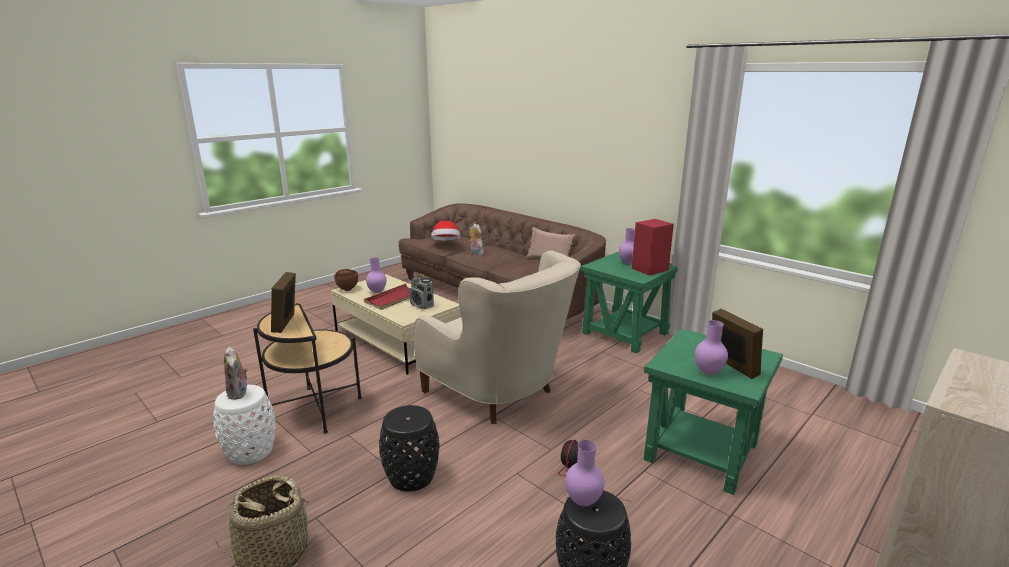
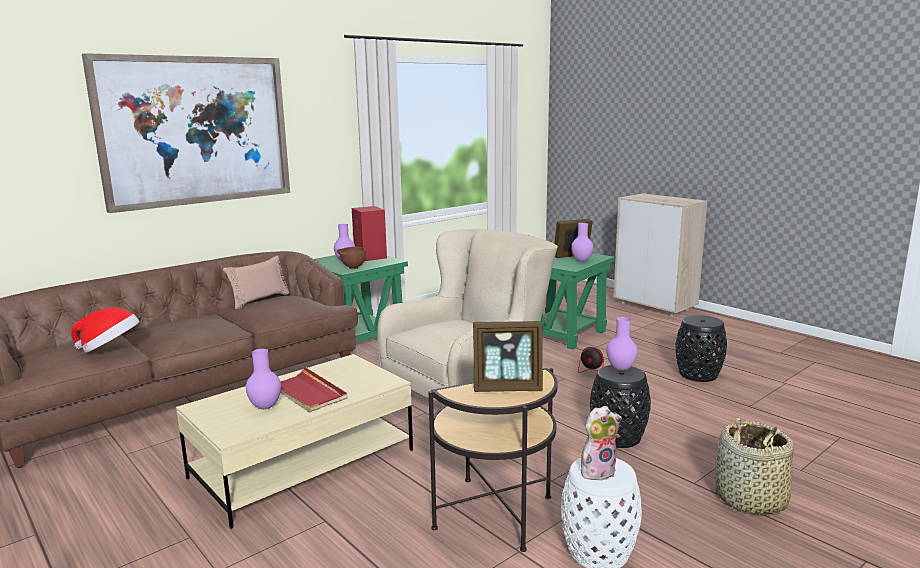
camera: 85 degrees left, 5 degrees down
brown bowl [334,269,358,291] -> brown bowl moved to [337,247,366,269]
radio [409,274,434,309] -> none
plush toy [470,224,484,255] -> none
purple vase [565,440,605,506] -> purple vase moved to [606,317,637,371]
none -> picture [82,53,290,213]

